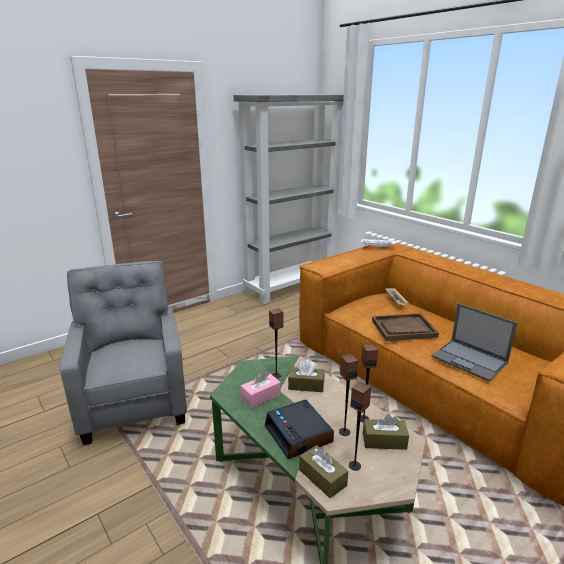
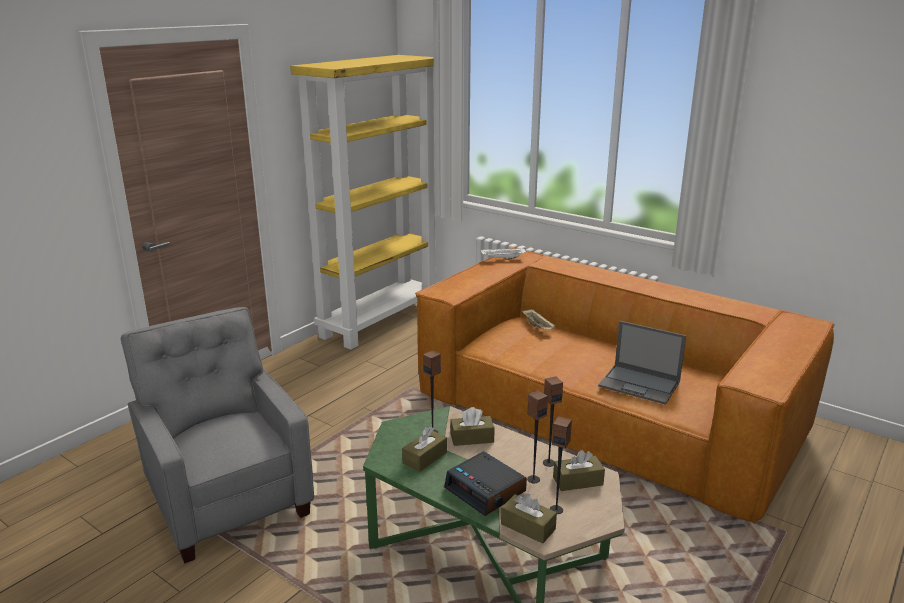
camera: 15 degrees left, 0 degrees up
grey bookcase [234,94,344,304] -> yellow bookcase [290,55,436,350]
pink tissue box [241,371,281,408] -> brown tissue box [402,426,447,472]
brown tray [372,313,439,341] -> none

